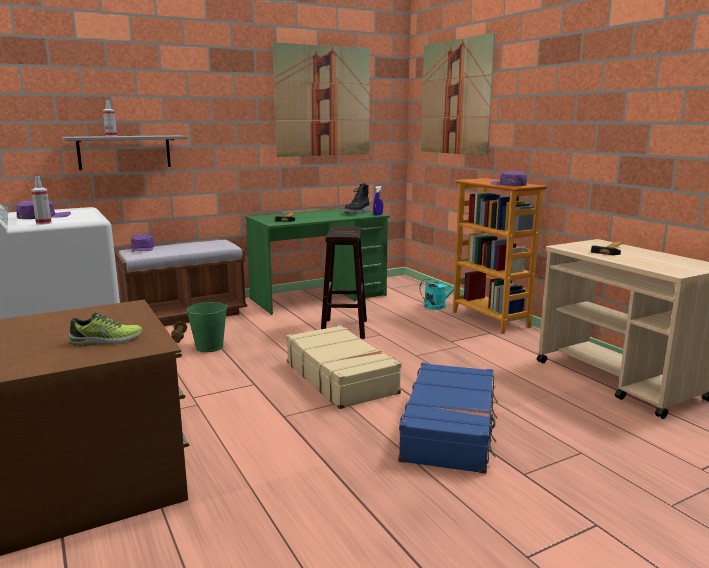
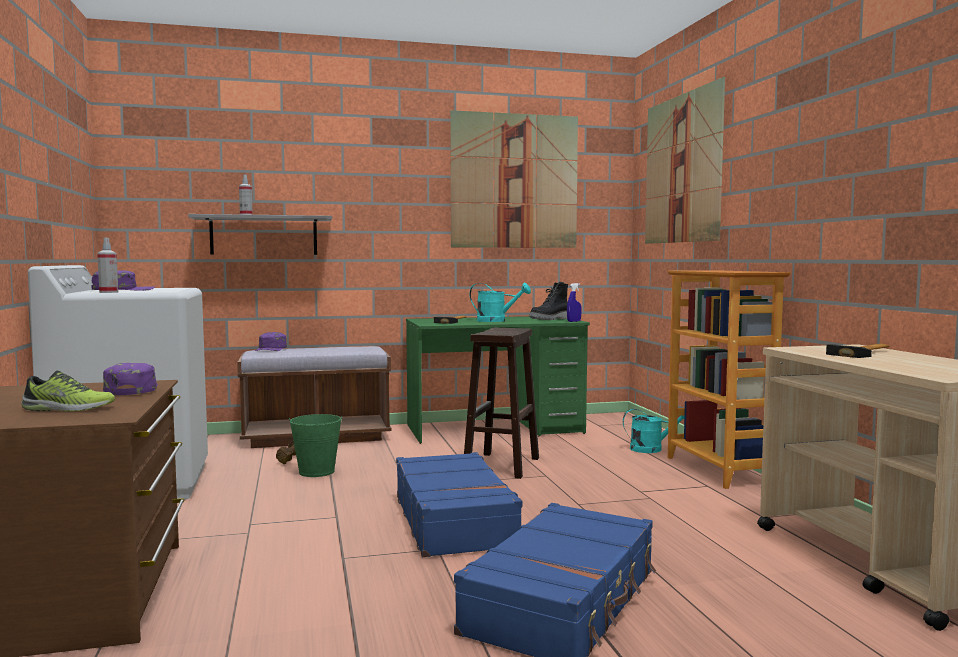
camera: 15 degrees right, 10 degrees down
beige suitcase [286,325,401,409] -> blue suitcase [396,452,522,557]
purple cap [491,171,527,186] -> purple cap moved to [103,363,158,395]
none -> turquoise watering can [470,283,531,322]

